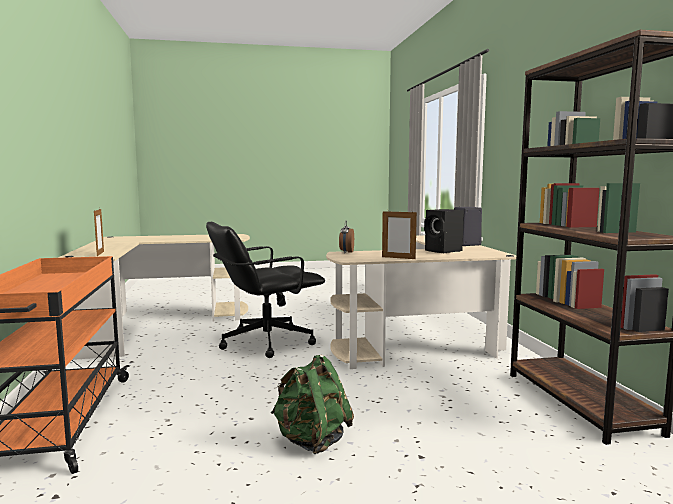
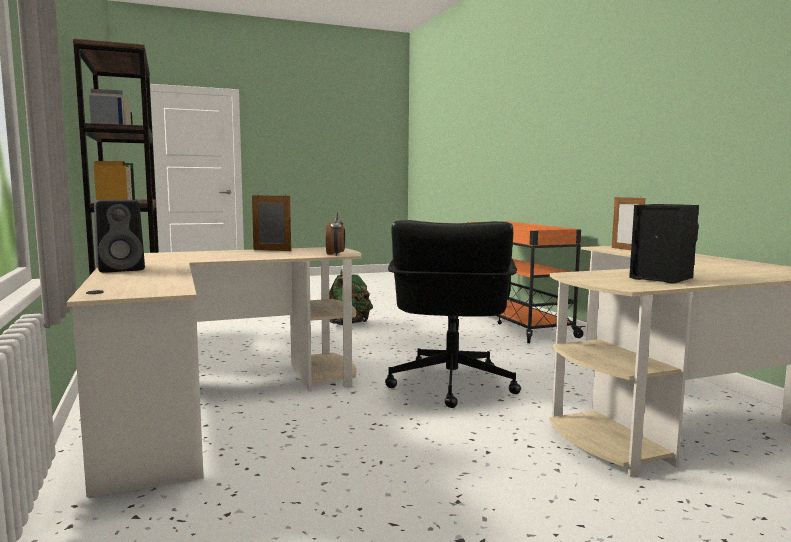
camera: 170 degrees right, 0 degrees up
black office chair [206,222,325,358] -> black office chair turned 135 degrees clockwise [385,220,521,408]
black speaker [424,209,464,253] -> black speaker moved to [629,204,699,284]

